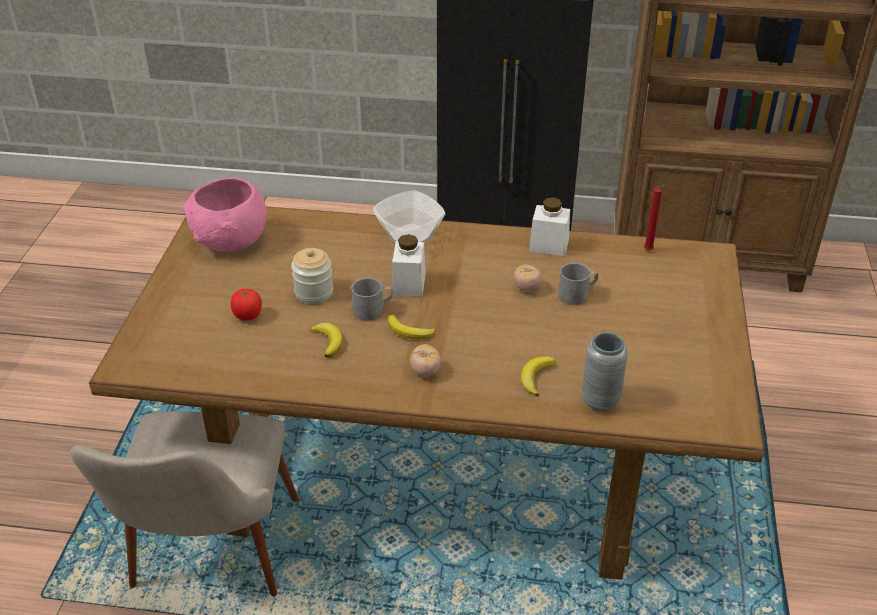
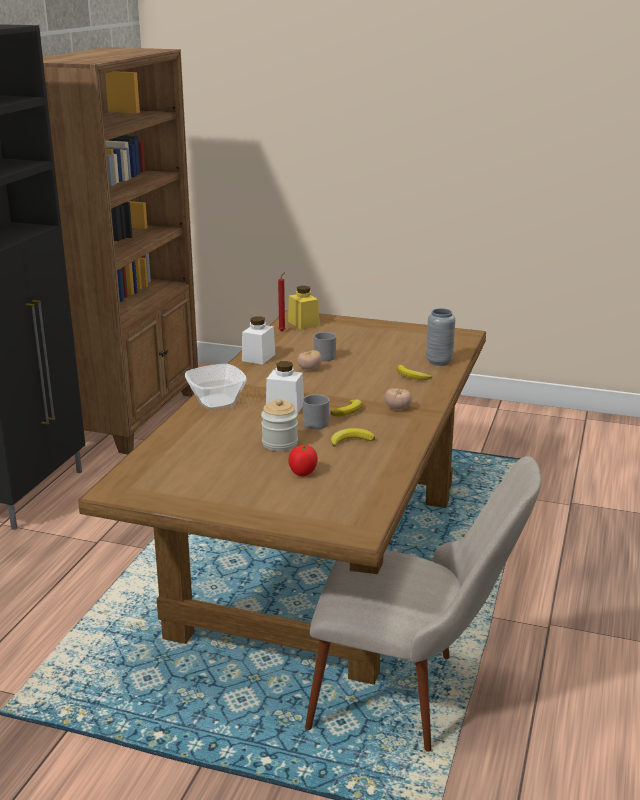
camera: 80 degrees left, 15 degrees down
pink bowl [183,178,267,252] -> none
none -> yellow jar [288,286,320,330]

